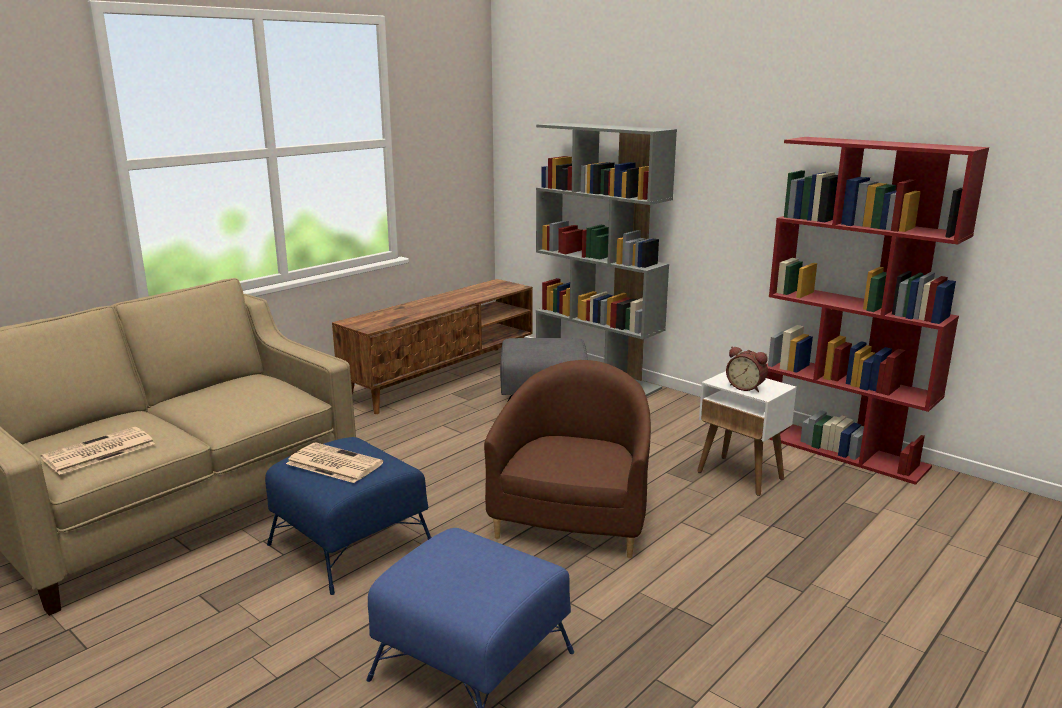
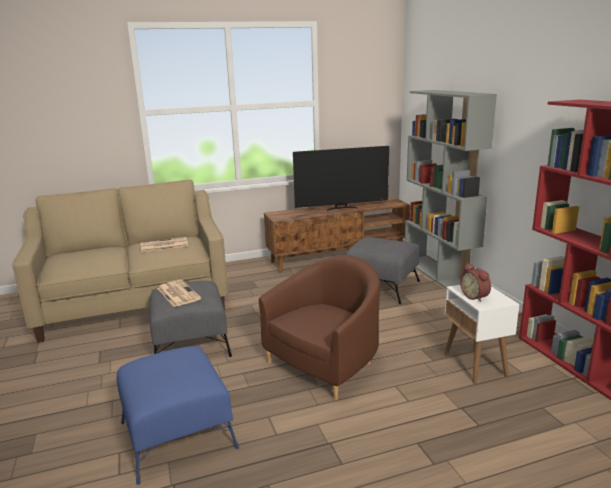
camera: 30 degrees right, 0 degrees up
newspaper [41,427,155,475] -> newspaper moved to [141,237,188,252]
blue ottoman [265,437,432,595] -> grey ottoman [150,281,232,357]
none -> television [293,146,389,211]

